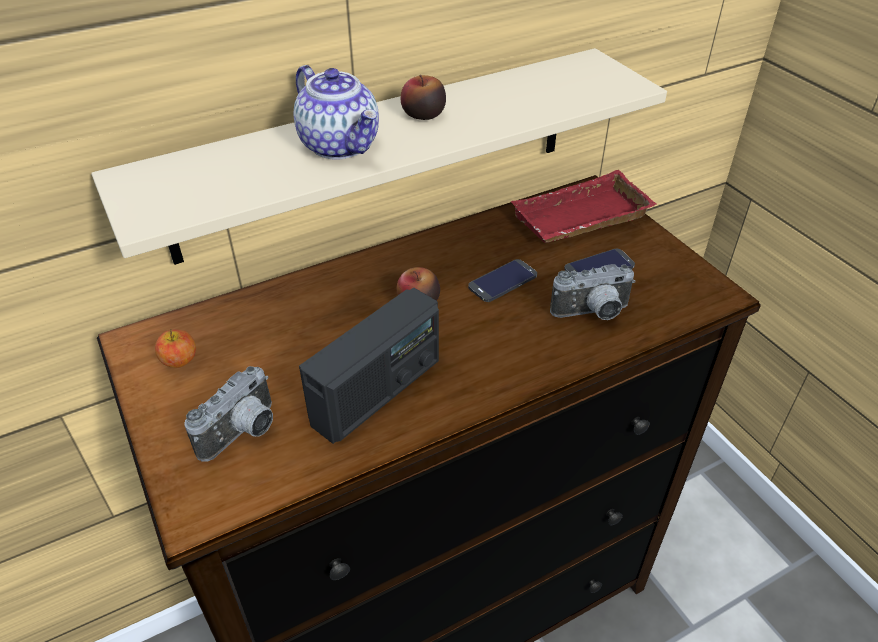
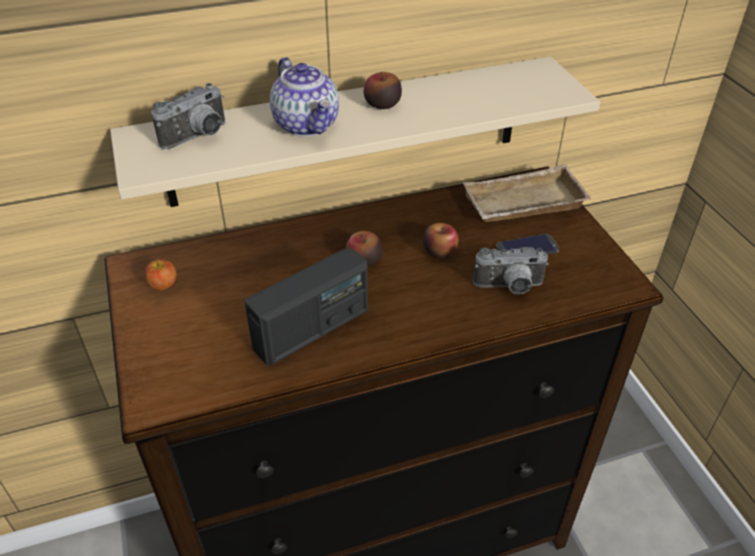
camera: 10 degrees right, 0 degrees up
camera [184,366,273,462] -> camera moved to [151,83,225,149]
phone [468,259,537,302] -> apple [423,223,459,258]
red tray [511,170,656,243] -> beige tray [463,164,592,222]

